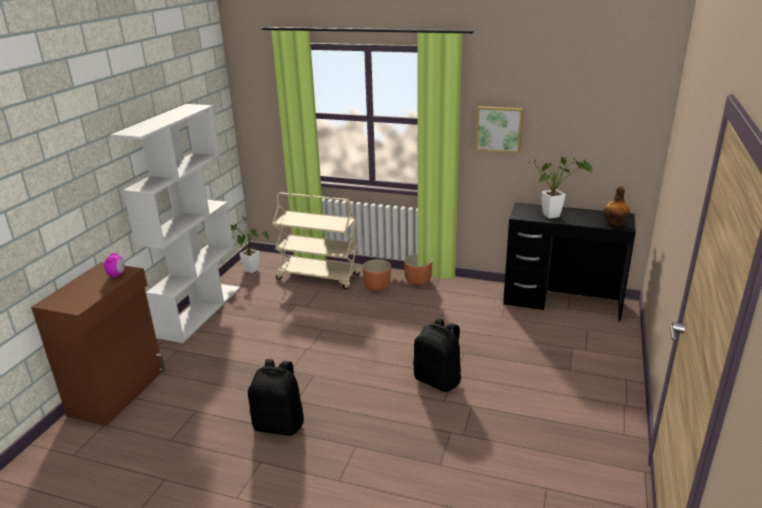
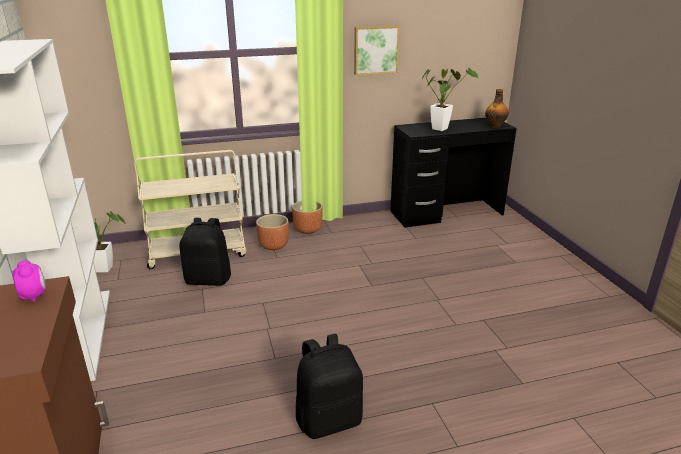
camera: 35 degrees left, 0 degrees up
black backpack [413,318,461,392] -> black backpack moved to [179,218,231,286]

